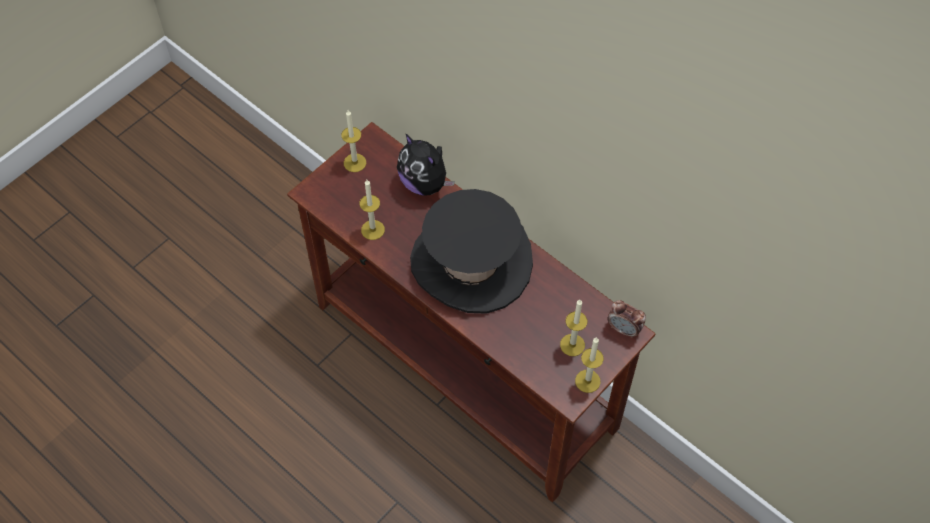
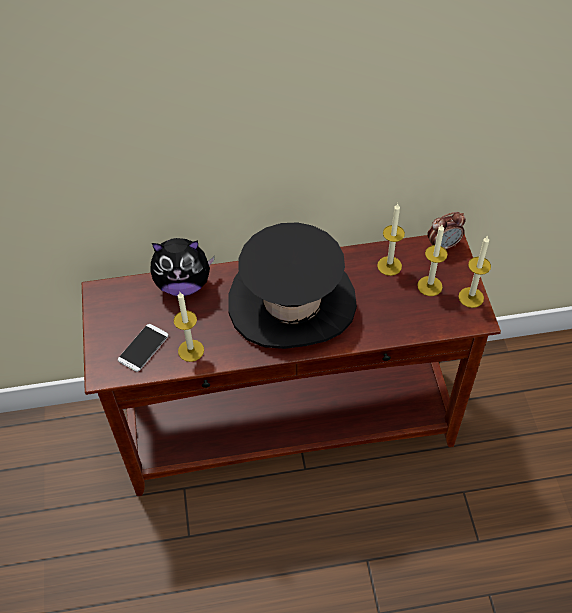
camera: 50 degrees left, 5 degrees down
candle [341,110,366,172] -> candle moved to [377,204,405,276]
none -> phone [118,324,168,372]

